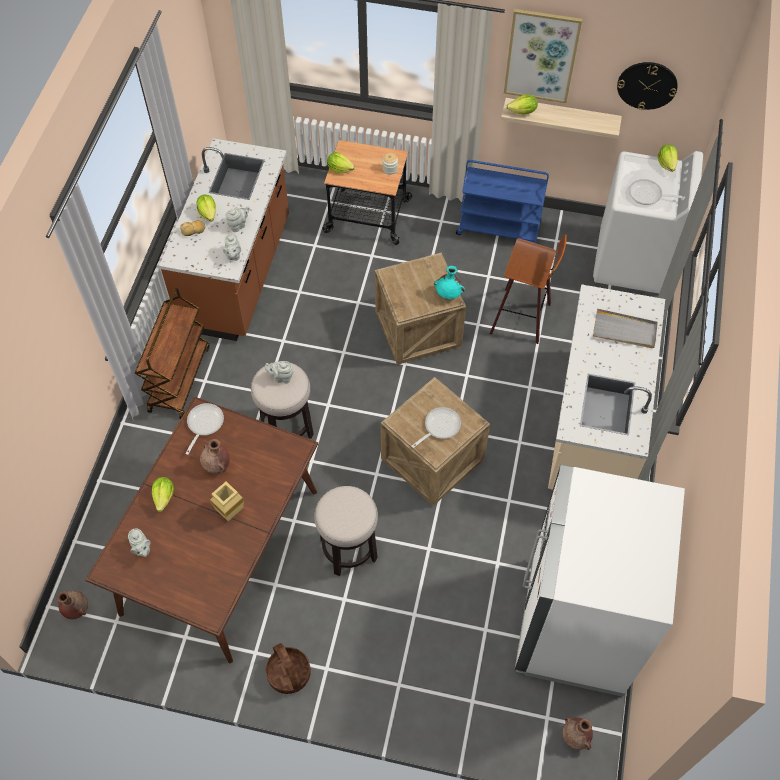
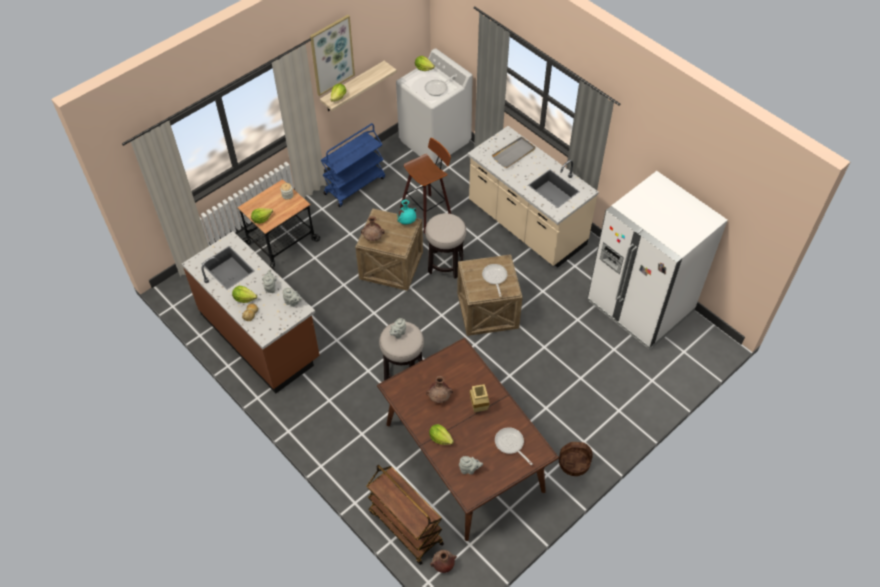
camera: 55 degrees left, 5 degrees down
brown cart [135,288,210,419] -> brown cart moved to [367,465,444,565]
frying pan [185,403,224,455] -> frying pan moved to [495,427,532,465]
stool [314,486,378,576] -> stool moved to [425,213,466,279]
brown vase [562,717,593,750] -> brown vase moved to [361,216,384,241]
wall clock [617,62,678,110] -> none

